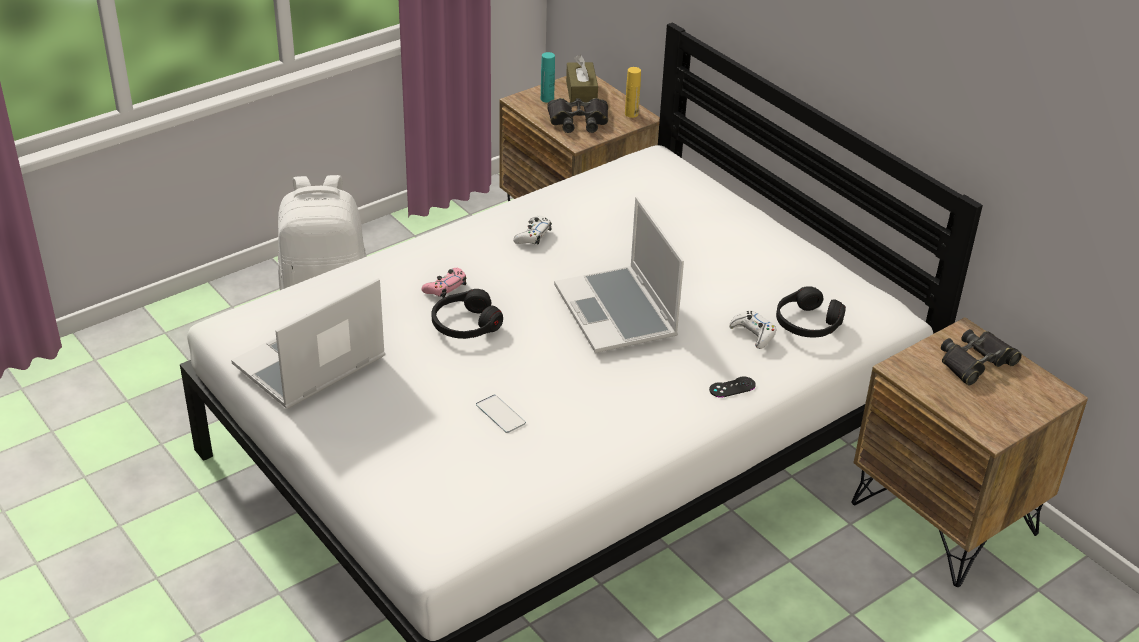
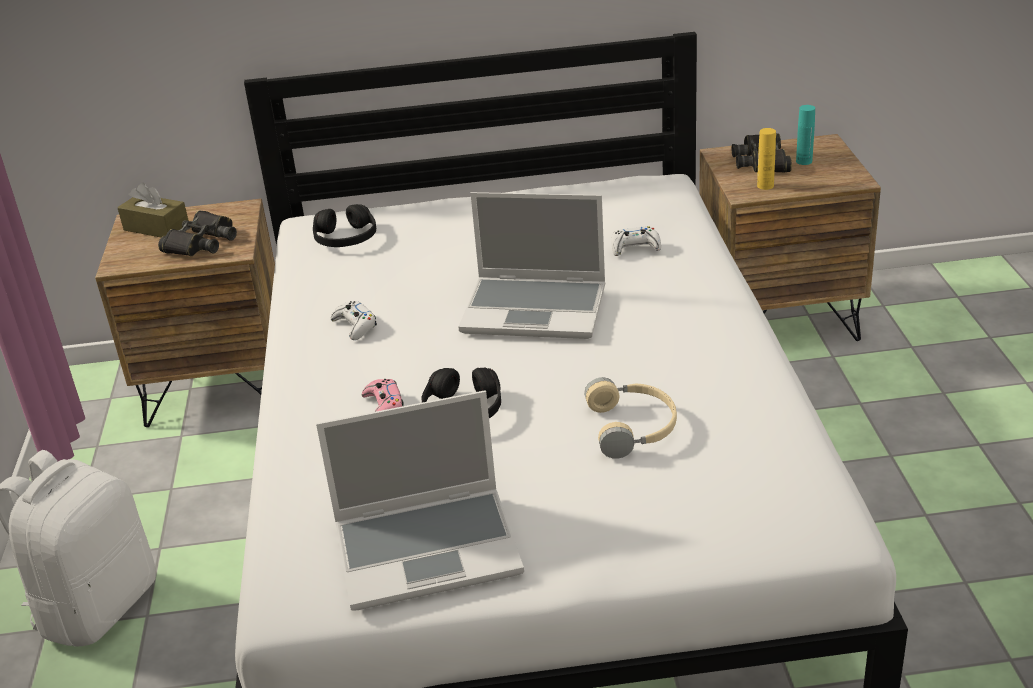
camera: 55 degrees left, 5 degrees down
laptop [231,278,385,409] -> laptop turned 90 degrees counterclockwise [316,390,524,611]
phone [476,395,526,433] -> beige headphones [584,377,677,459]
turquoise bottle [541,52,555,103] -> turquoise bottle moved to [796,105,815,165]
yellow bottle [625,67,641,118] -> yellow bottle moved to [757,128,776,190]
black game controller [709,377,756,398] -> none
black headphones [776,286,846,337] -> black headphones moved to [313,204,376,247]

